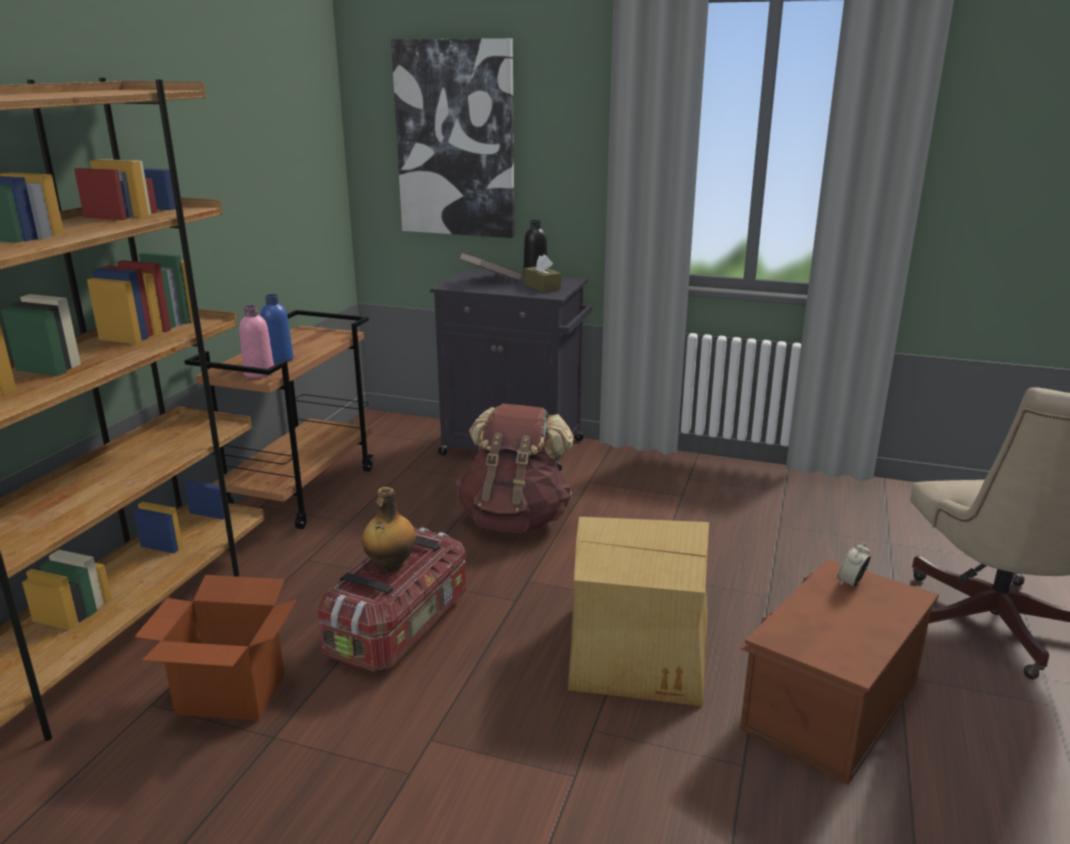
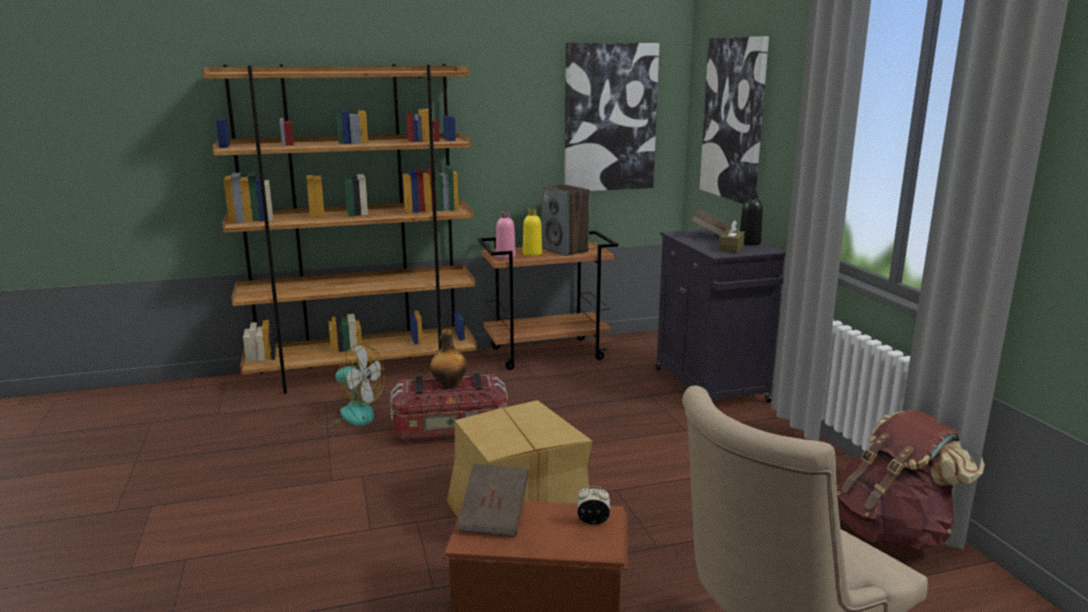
camera: 55 degrees right, 5 degrees down
cardboard box [134,575,297,721] -> fan [314,343,385,428]
blue bottle [260,294,294,364] -> yellow bottle [523,209,542,256]
brown backpack [456,404,574,533] -> brown backpack moved to [837,410,985,550]
none -> brown book [457,464,529,537]
none -> speaker [542,184,590,256]
none -> picture [565,43,659,191]

